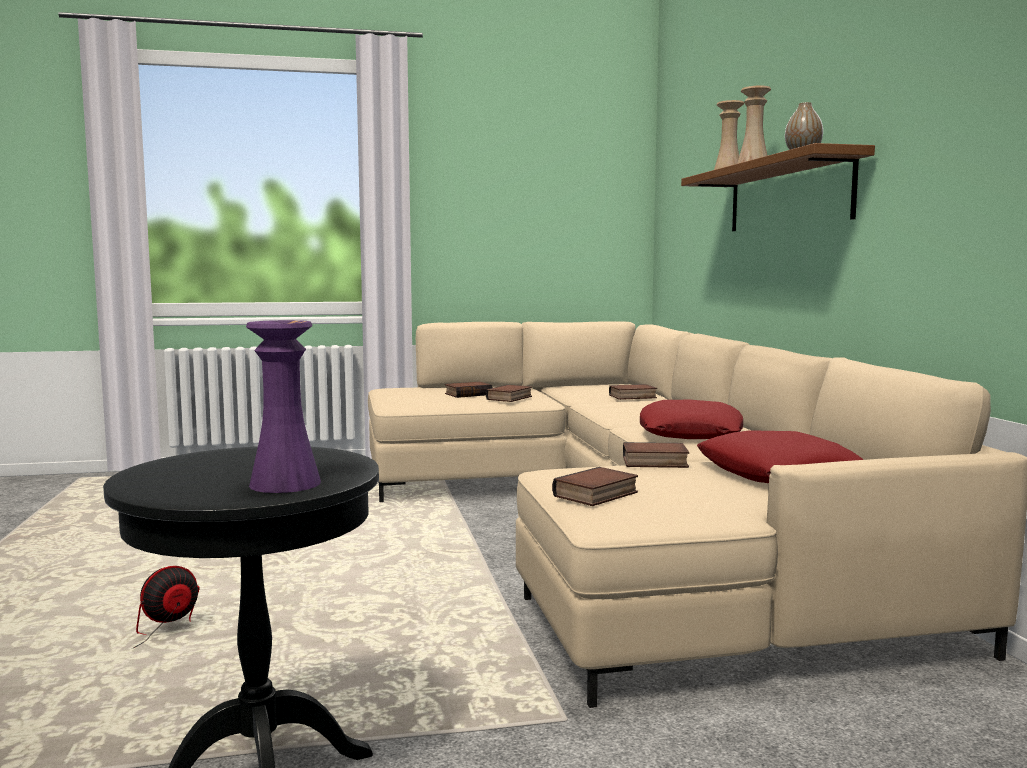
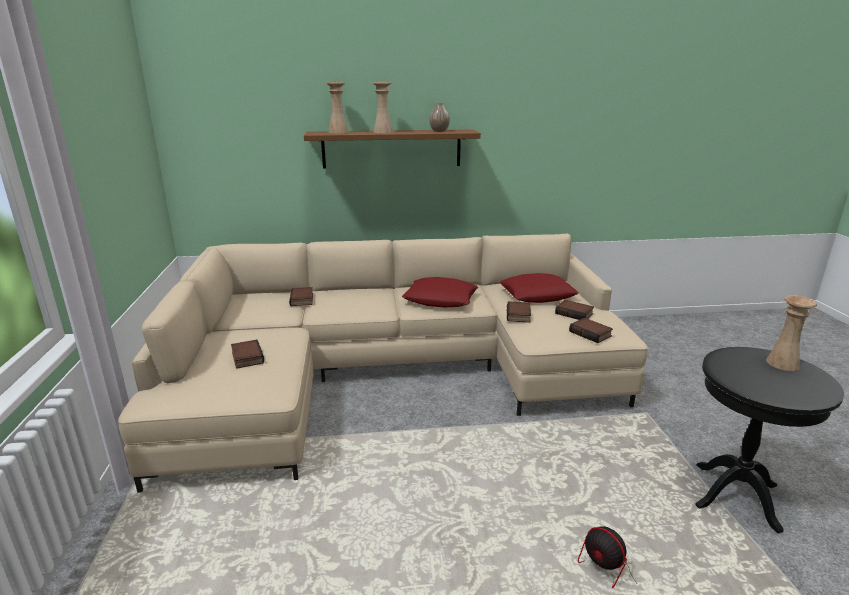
camera: 85 degrees left, 15 degrees up
purple vase [246,320,321,493] -> beige vase [766,295,817,371]
book [486,385,532,402] -> book moved to [555,300,594,320]

